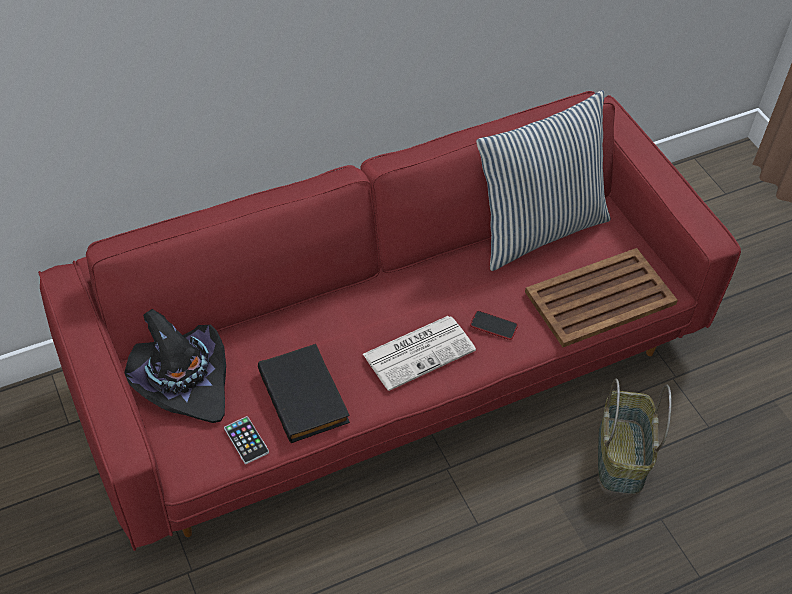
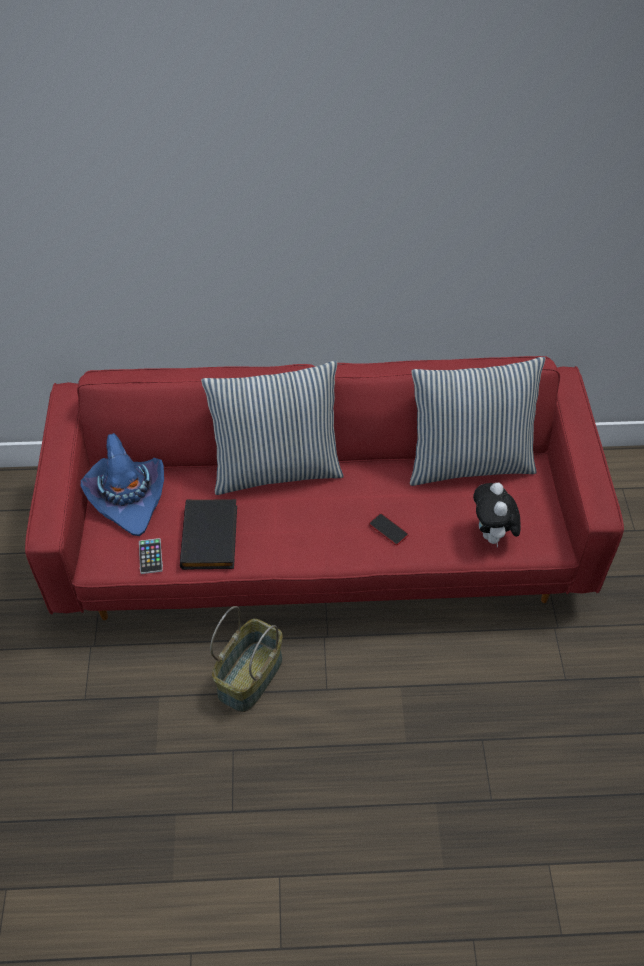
camera: 25 degrees right, 0 degrees up
black hat [124,309,226,423] -> blue hat [81,433,164,536]
newspaper [363,316,476,391] -> none
brown tray [525,248,678,347] -> plush toy [473,483,521,547]
basket [598,379,671,494] -> basket moved to [210,606,283,712]
none -> pillow [201,361,344,495]

